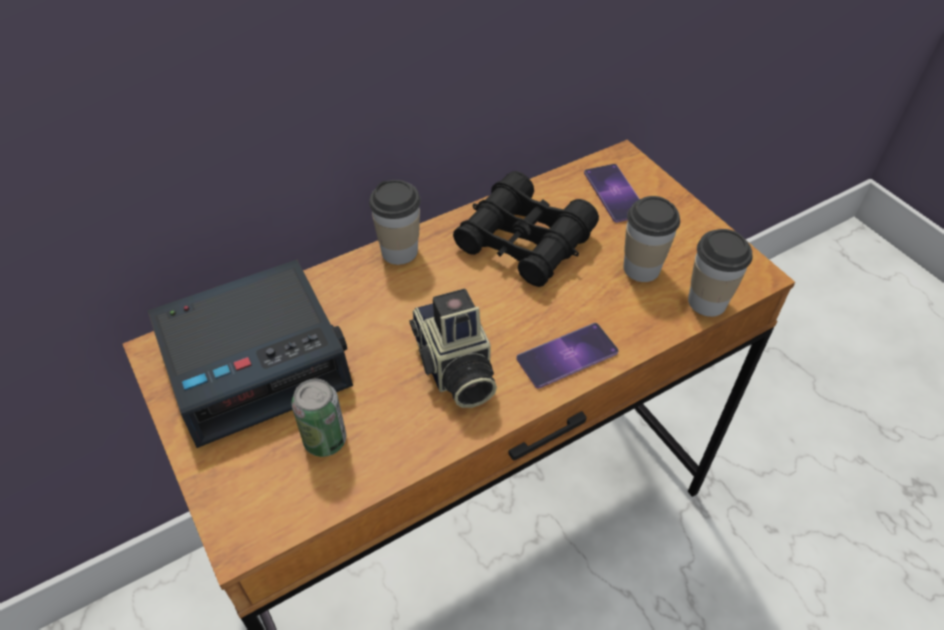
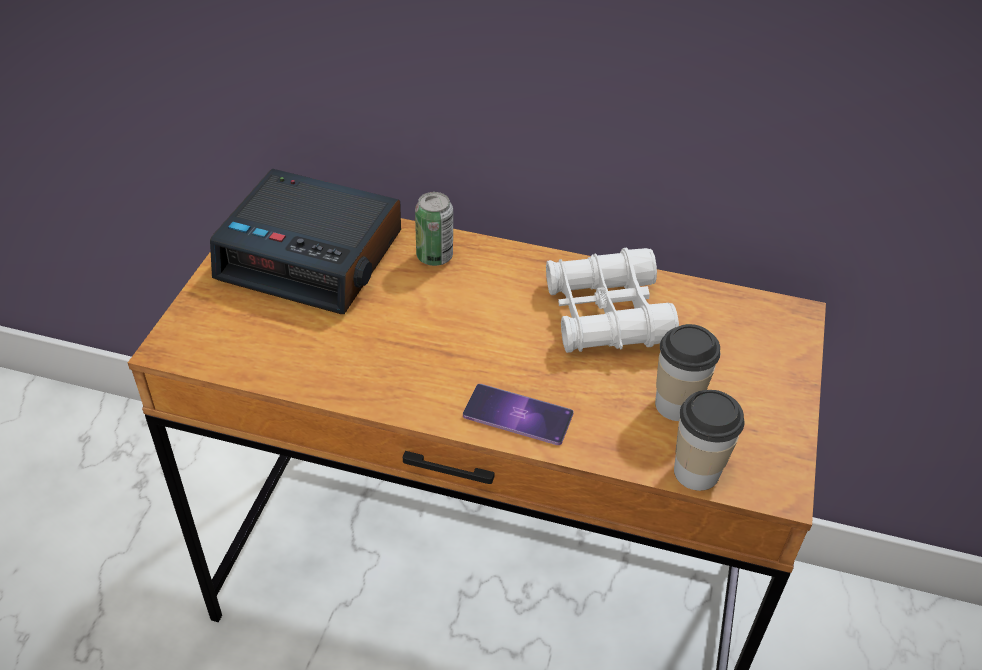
camera: 45 degrees right, 5 degrees down
can [291,379,346,457] -> can moved to [415,192,453,266]
cup [369,180,421,265] -> none
camera [409,289,497,408] -> none
black binoculars [453,171,599,287] -> white binoculars [546,248,679,353]
phone [584,164,639,223] -> none

